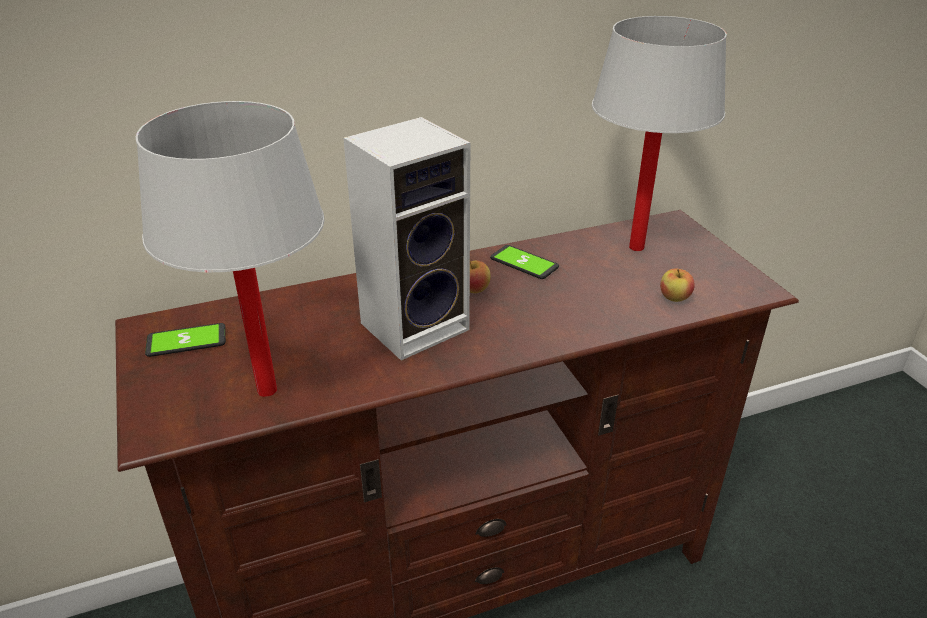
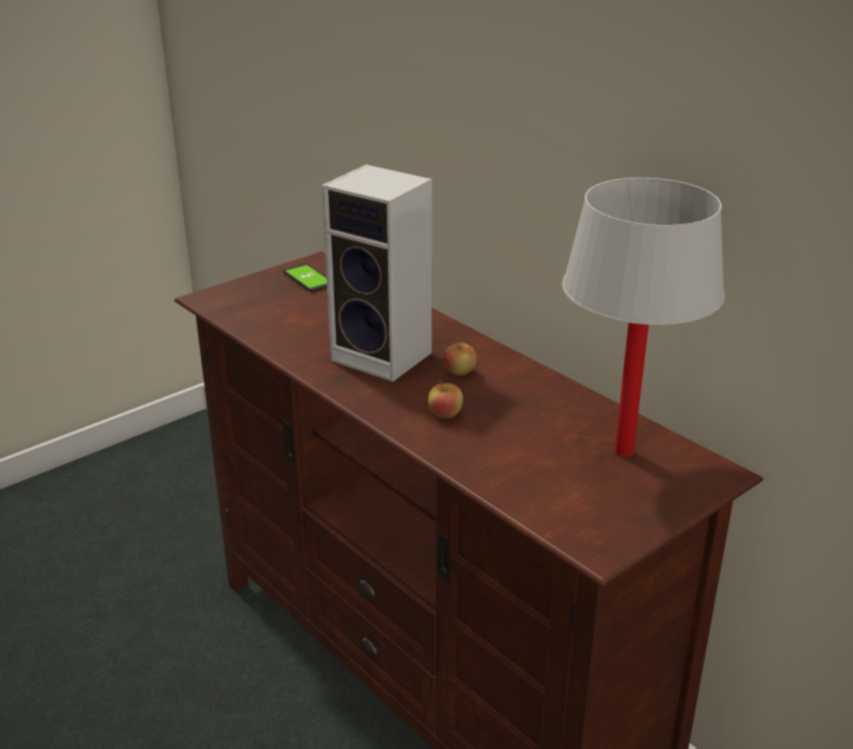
camera: 70 degrees right, 5 degrees down
white table lamp [136,101,325,397] -> none
phone [490,245,559,279] -> none
apple [660,269,695,302] -> apple moved to [428,380,463,418]

